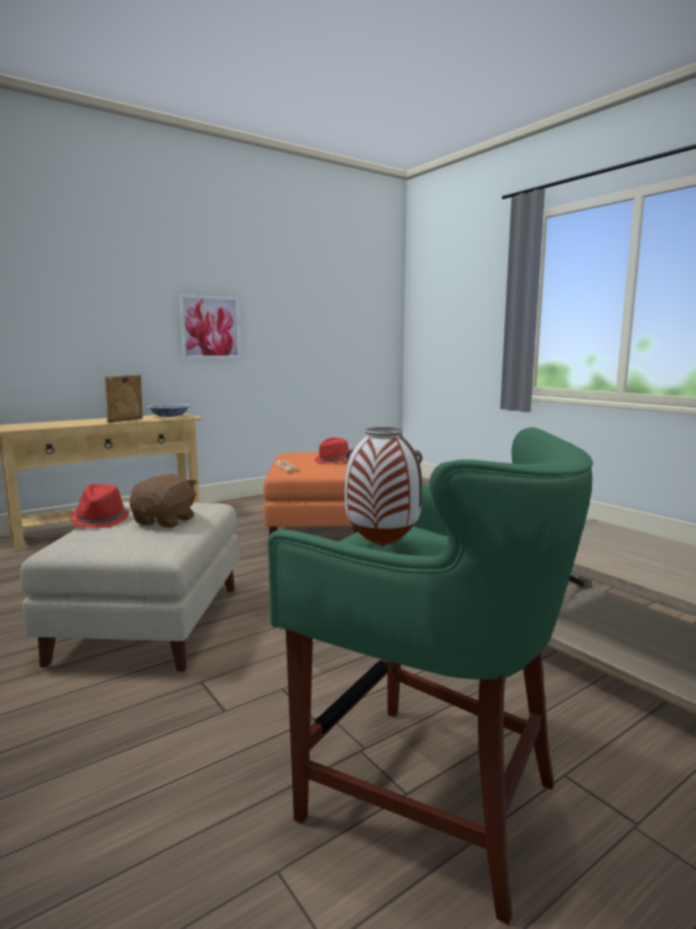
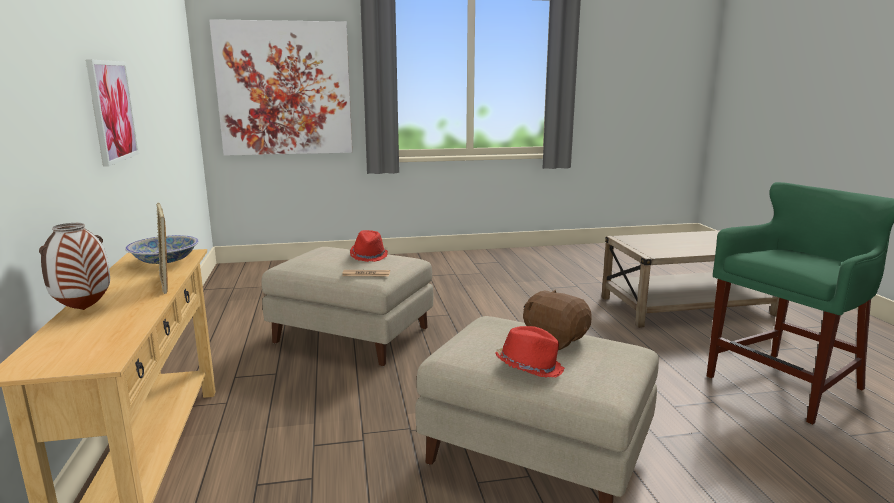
camera: 65 degrees left, 5 degrees up
orange ottoman [264,452,358,536] -> beige ottoman [262,247,433,366]
vase [345,427,422,547] -> vase moved to [39,223,110,310]
none -> picture [209,19,352,156]

